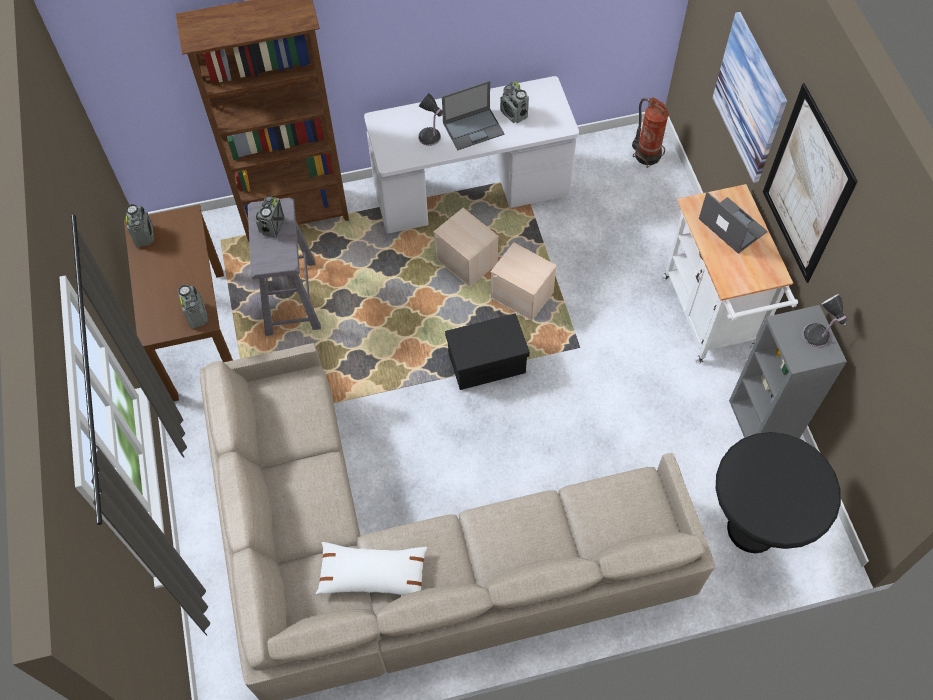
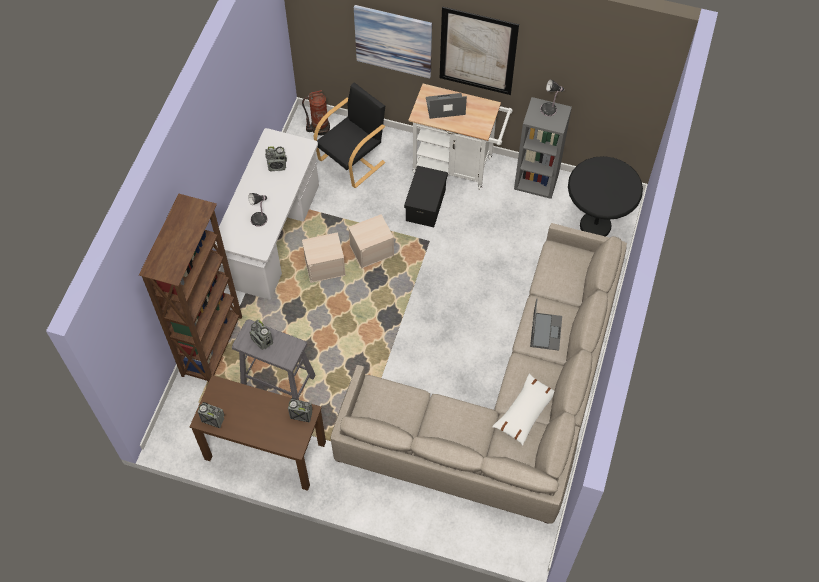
camera: 60 degrees left, 0 degrees up
laptop [442,81,505,150] -> laptop moved to [530,299,562,351]
black storage box [445,314,530,390] -> black storage box moved to [404,166,448,227]
none -> black armchair [314,82,385,188]

